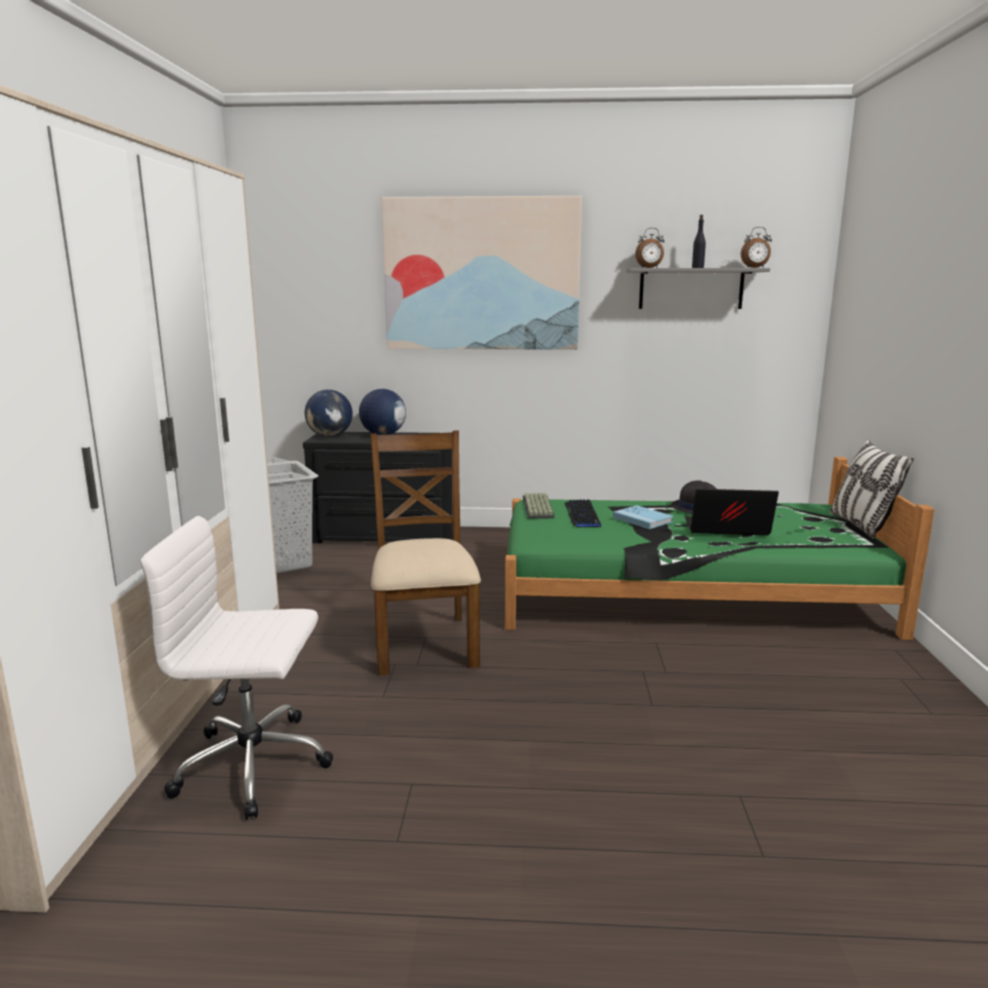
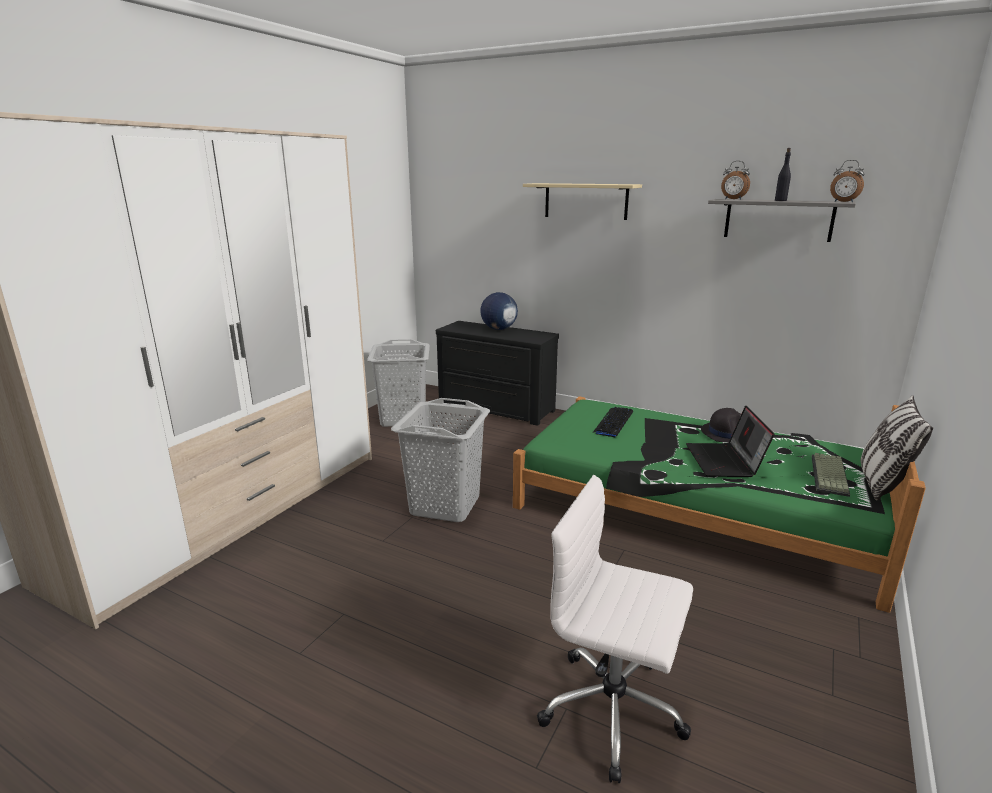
camera: 25 degrees right, 5 degrees up
white office chair [141,516,333,820] -> white office chair moved to [537,475,693,783]
globe [305,390,353,437] -> none
brown chair [370,430,481,676] -> grey laundry basket [391,398,490,522]
picture [381,196,582,350] -> beige shelf [523,183,642,220]
keyboard [523,493,555,519] -> keyboard moved to [812,453,850,497]
blue book [613,505,674,529] -> none
laptop [685,489,779,536] -> laptop turned 120 degrees counterclockwise [686,405,775,477]

